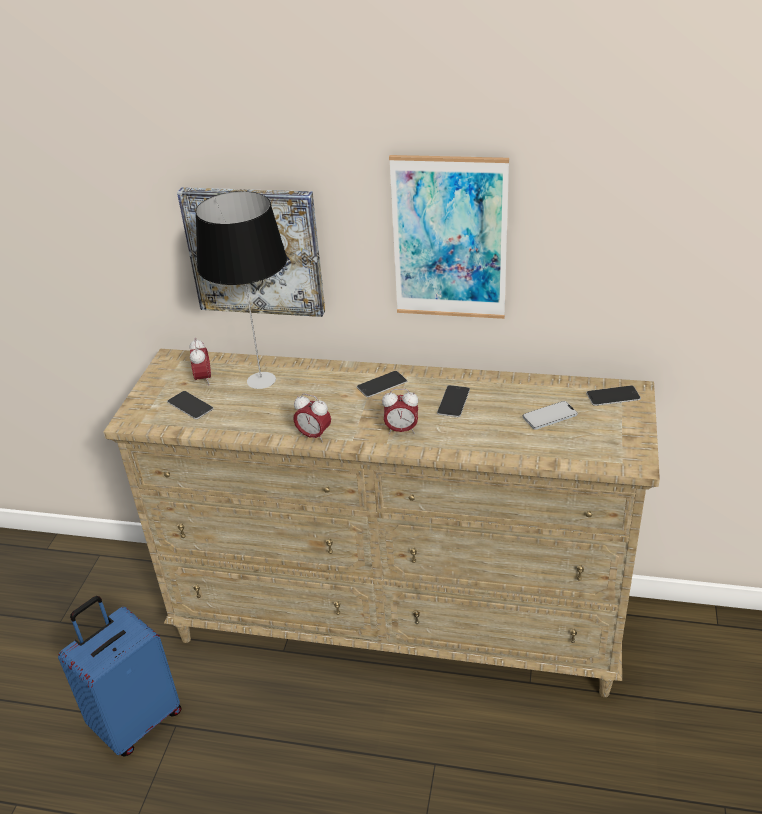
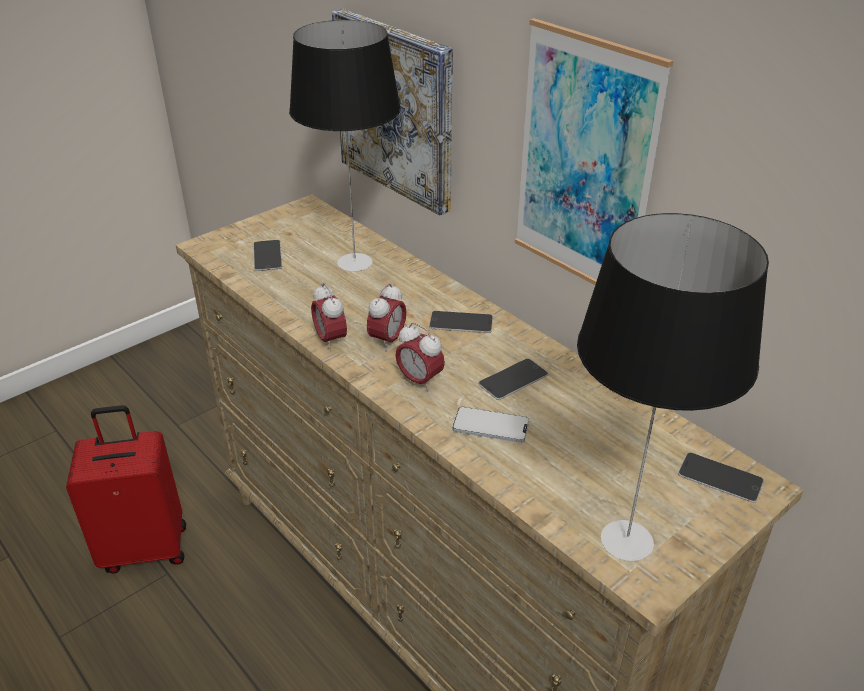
camera: 35 degrees right, 0 degrees up
blue suitcase [58,596,182,756] -> red suitcase [66,405,186,574]
alarm clock [190,338,211,385] -> alarm clock moved to [367,283,406,351]
phone [523,401,577,430] -> phone moved to [452,407,529,443]
none -> table lamp [577,213,769,561]

